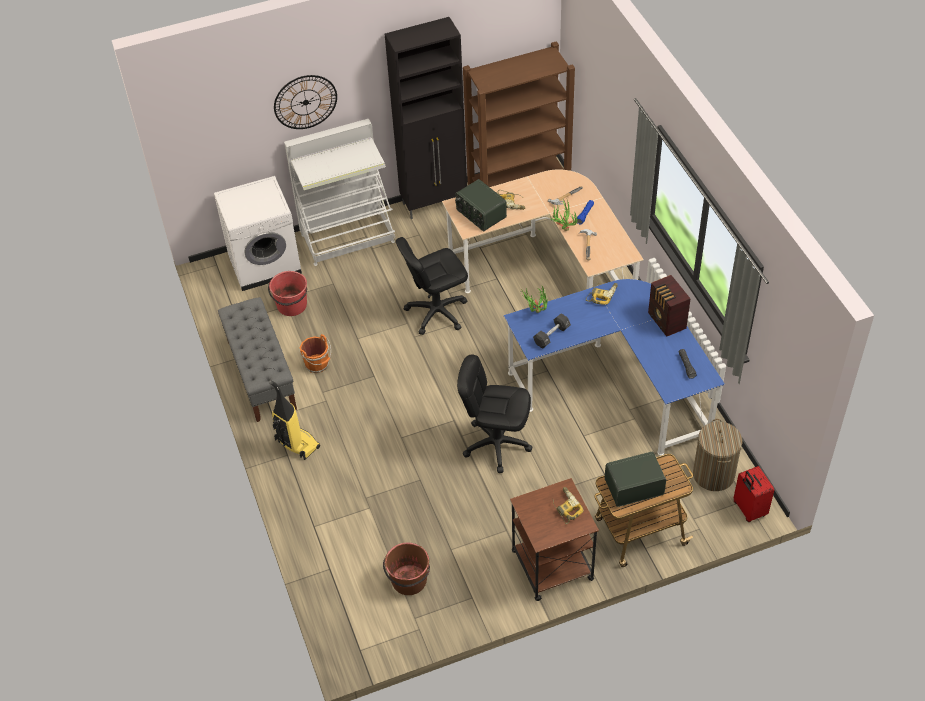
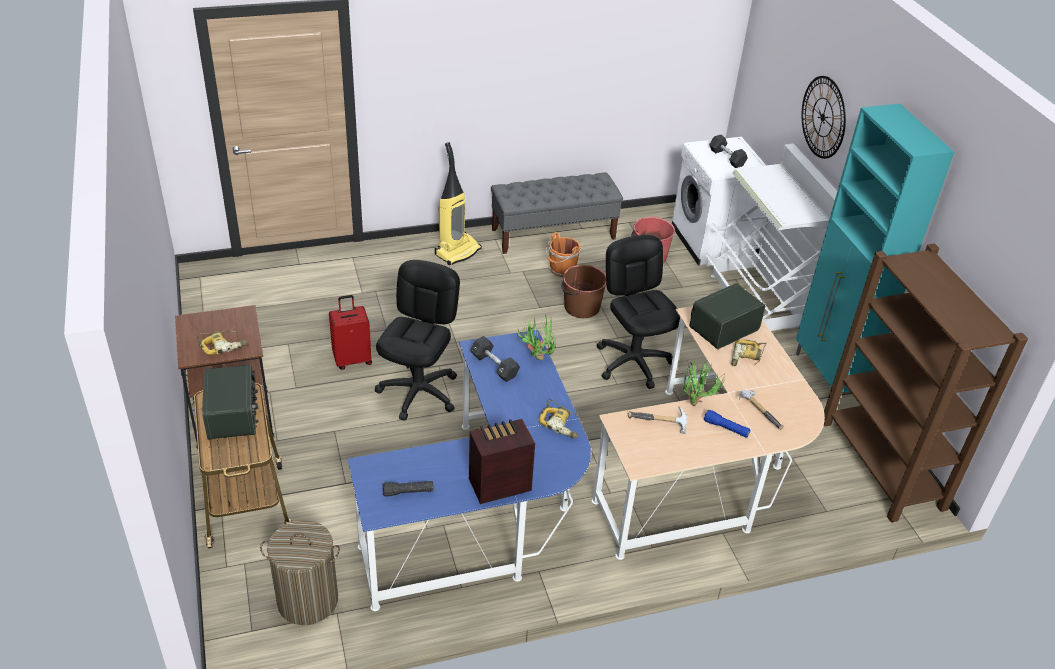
camera: 90 degrees right, 10 degrees down
brown bucket [383,543,430,595] -> brown bucket moved to [561,265,606,318]
black cabinet [385,17,467,219] -> turquoise cabinet [796,103,954,392]
red suitcase [734,466,774,522] -> red suitcase moved to [329,295,372,370]
none -> black dumbbell [709,135,748,168]

